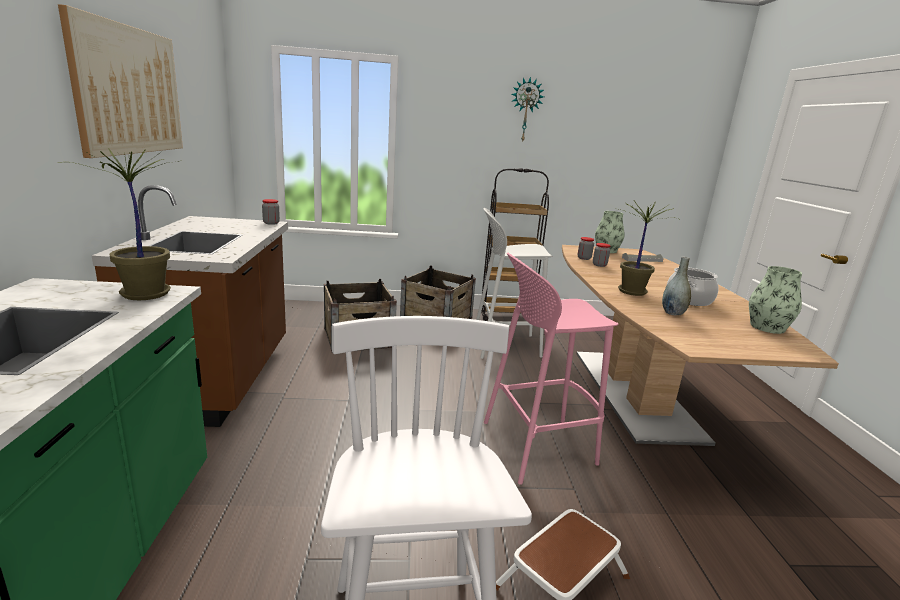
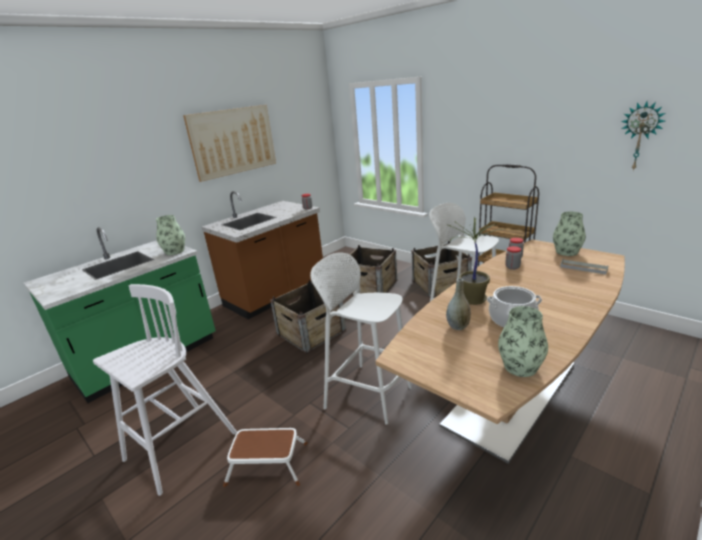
camera: 50 degrees right, 5 degrees up
potted plant [58,148,181,300] -> vase [156,215,185,255]
pink stool [484,253,618,485] -> white stool [310,252,412,425]
wall clock [511,77,544,143] -> wall clock moved to [621,101,666,171]
none -> crate [270,280,346,354]

